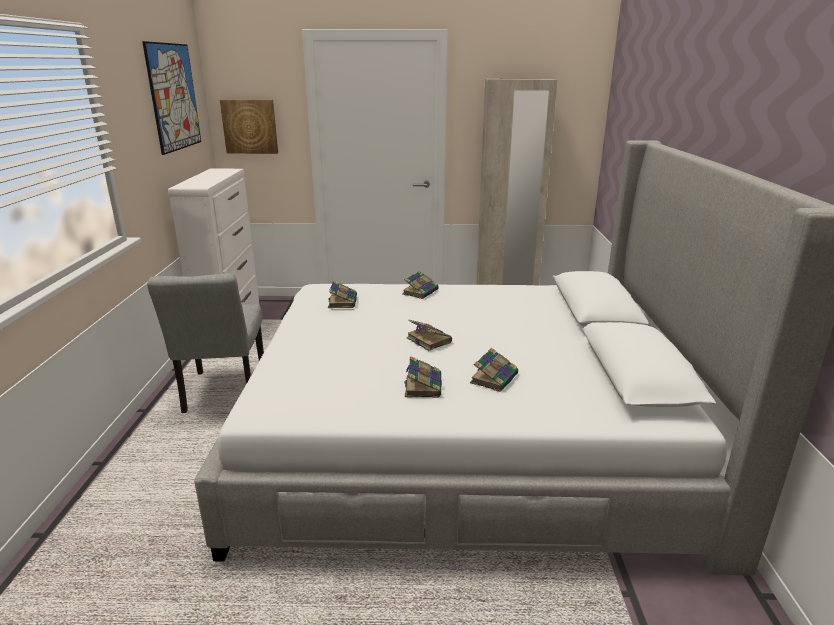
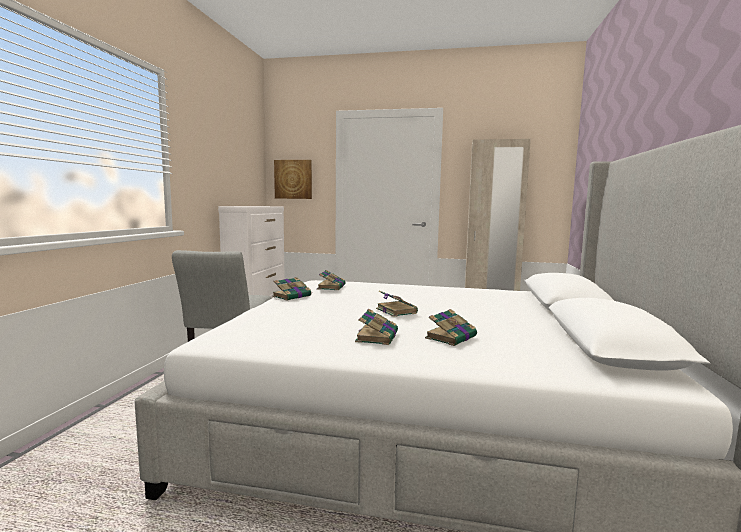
camera: 10 degrees right, 15 degrees down
picture [142,41,201,155] -> none
book [402,271,439,299] -> book moved to [272,277,311,300]

